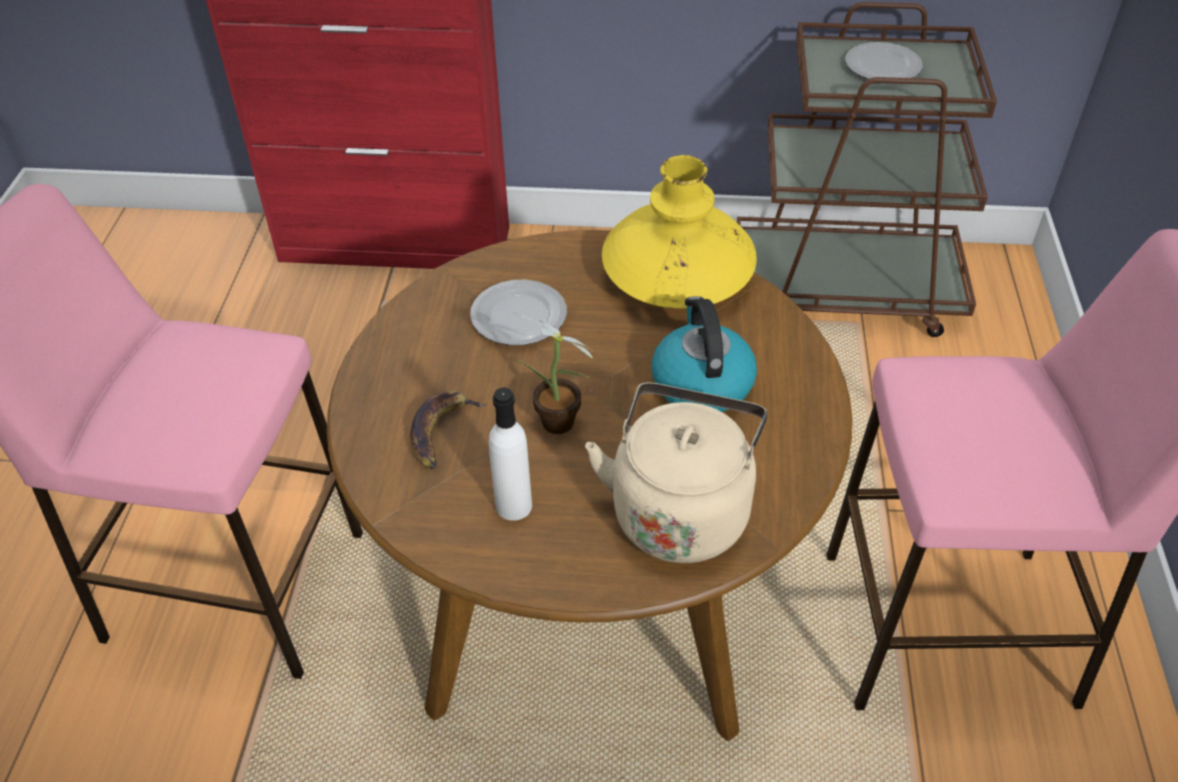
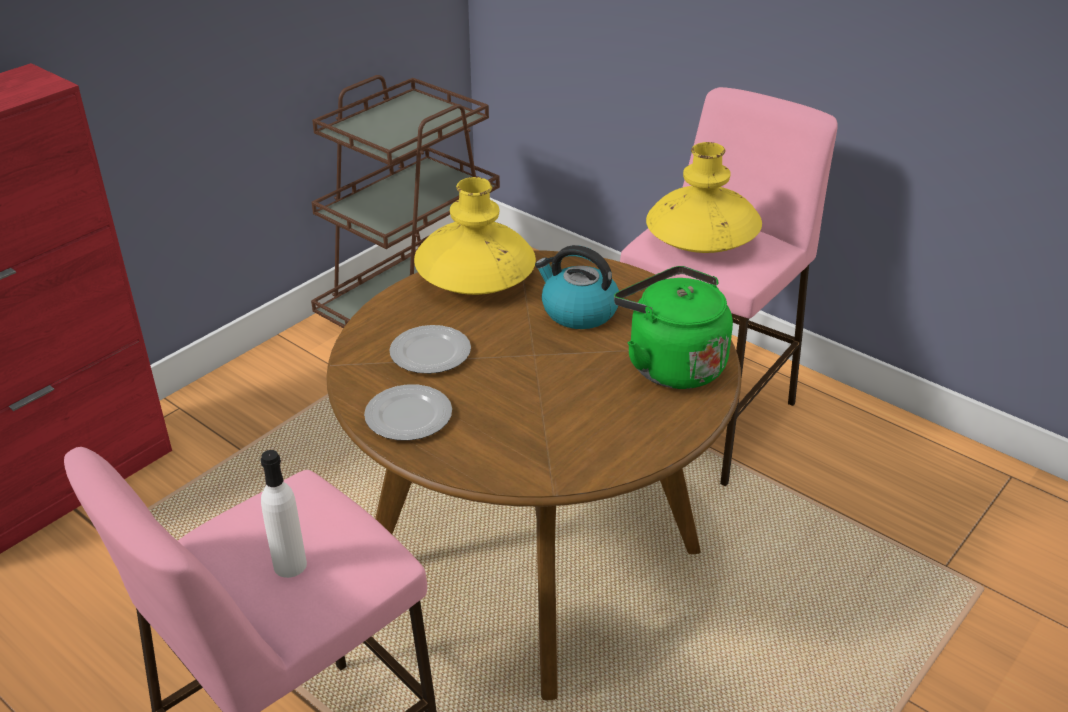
camera: 55 degrees left, 10 degrees down
banana [410,390,487,469] -> none
white bottle [489,387,532,521] -> white bottle moved to [261,450,307,578]
potted plant [514,313,593,434] -> none
beige kettle [585,382,767,563] -> green kettle [614,266,733,389]
plate [845,42,923,79] -> plate moved to [364,384,452,441]
none -> yellow vase [646,142,762,253]

